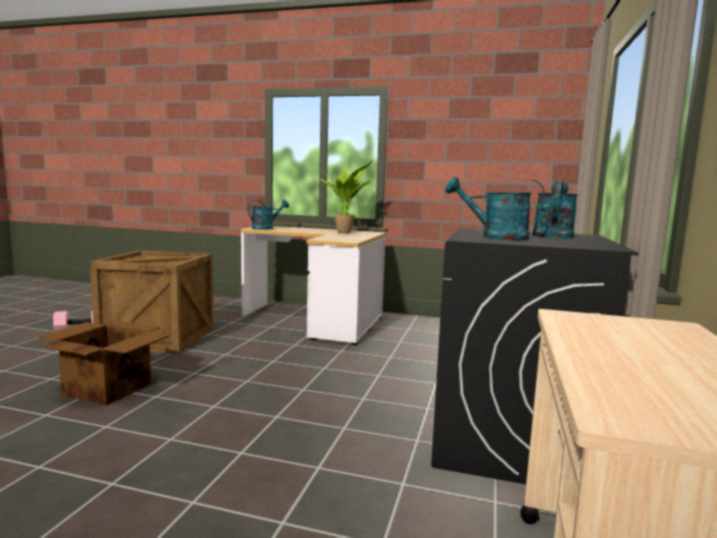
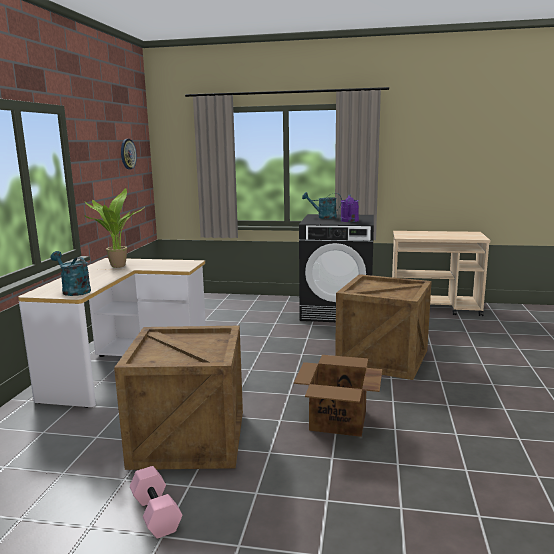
camera: 95 degrees left, 5 degrees up
turquoise watering can [445,176,545,241] -> purple watering can [341,194,359,222]
none -> wall clock [121,139,137,169]
none -> crate [335,274,432,380]

